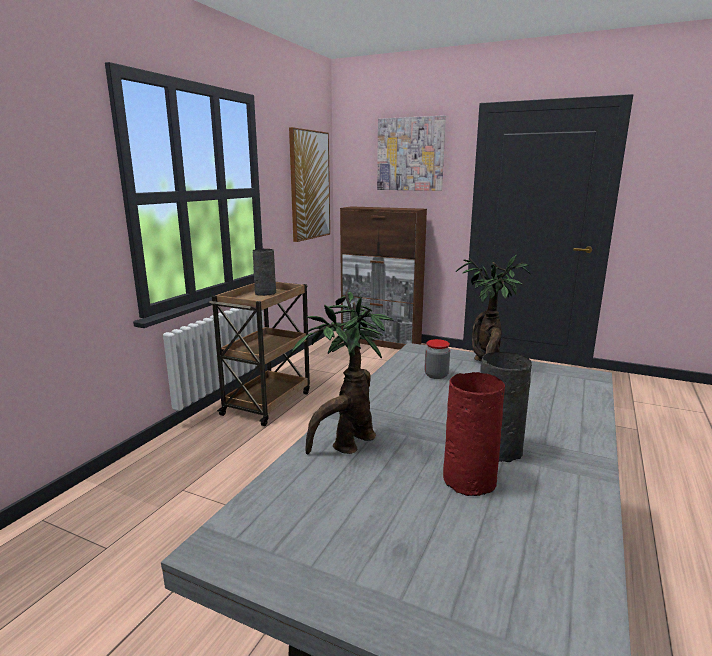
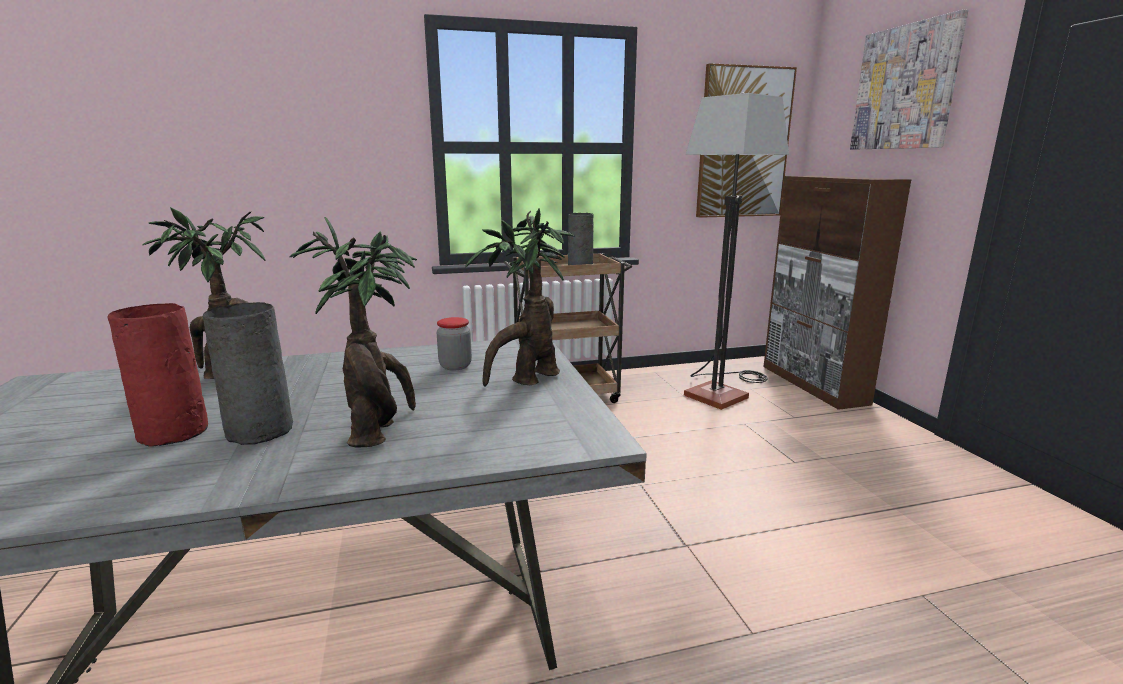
camera: 50 degrees right, 0 degrees up
none -> potted plant [289,217,417,448]
none -> floor lamp [684,93,789,410]

